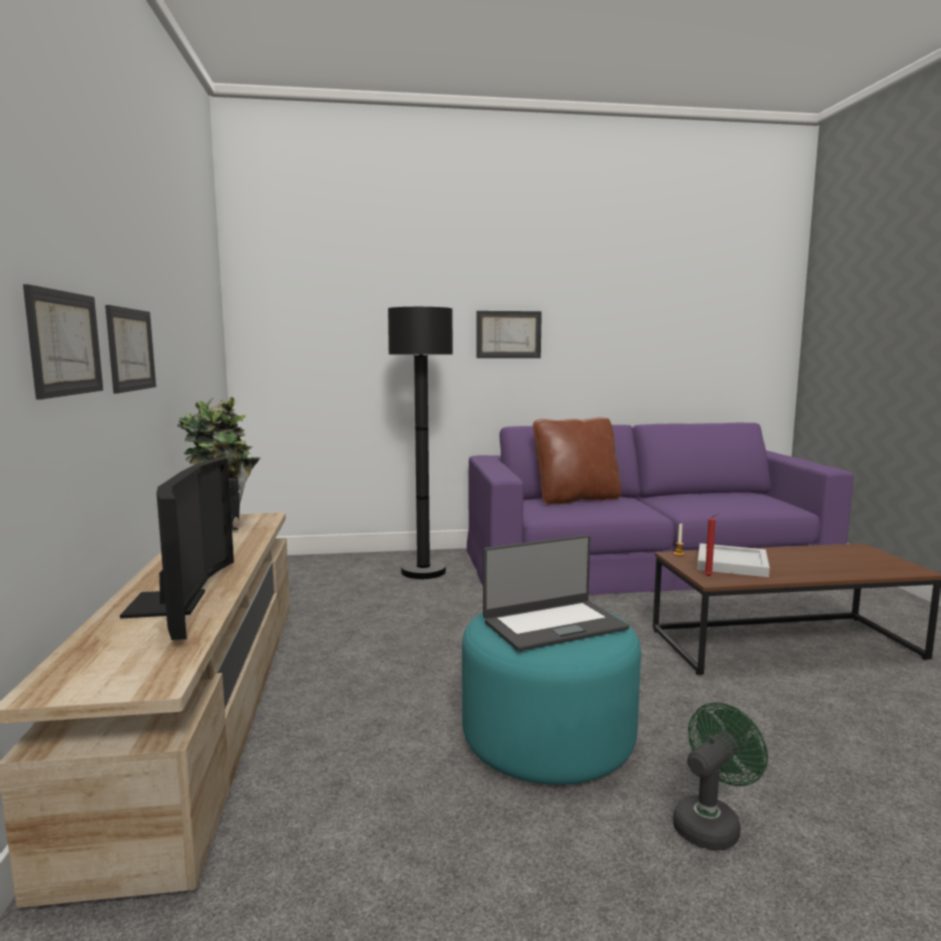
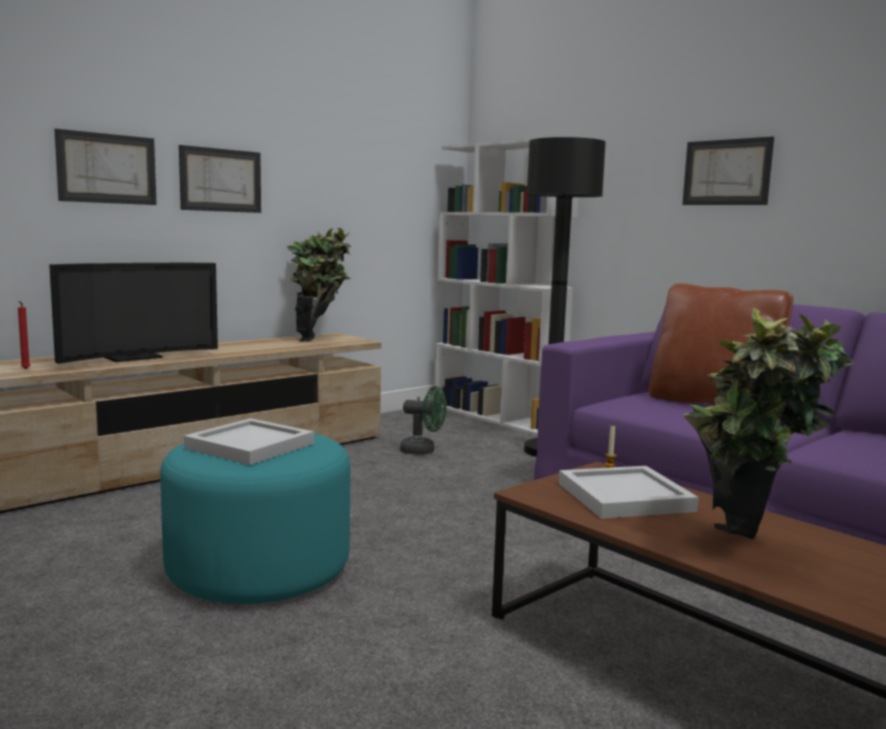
camera: 55 degrees right, 0 degrees up
laptop [483,535,629,651] -> white tray [184,418,314,465]
green fan [673,702,768,851] -> green fan moved to [400,386,447,455]
red candle [704,513,720,576] -> red candle moved to [18,301,30,369]
none -> white bookcase [434,137,578,436]
none -> potted plant [683,308,854,539]

